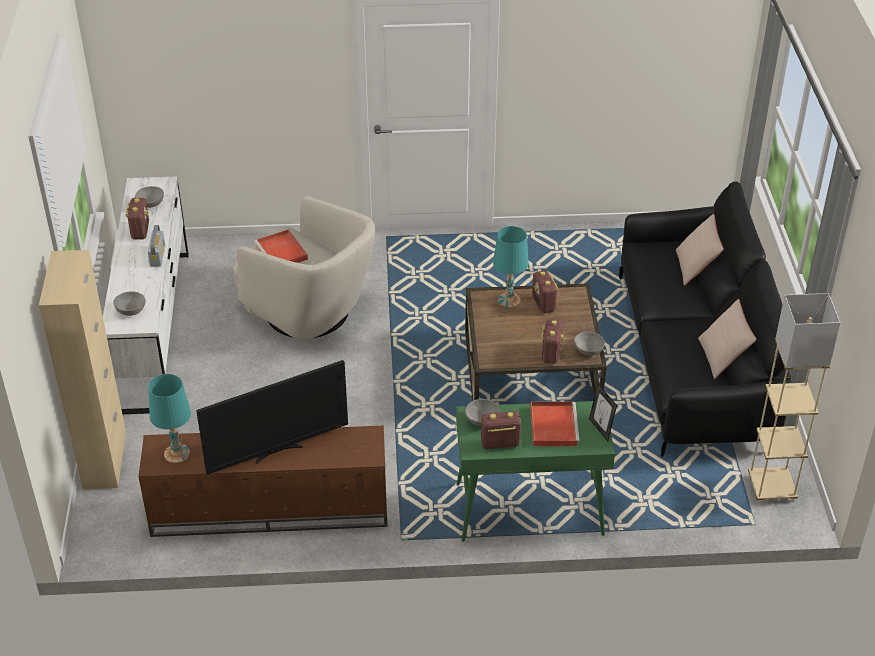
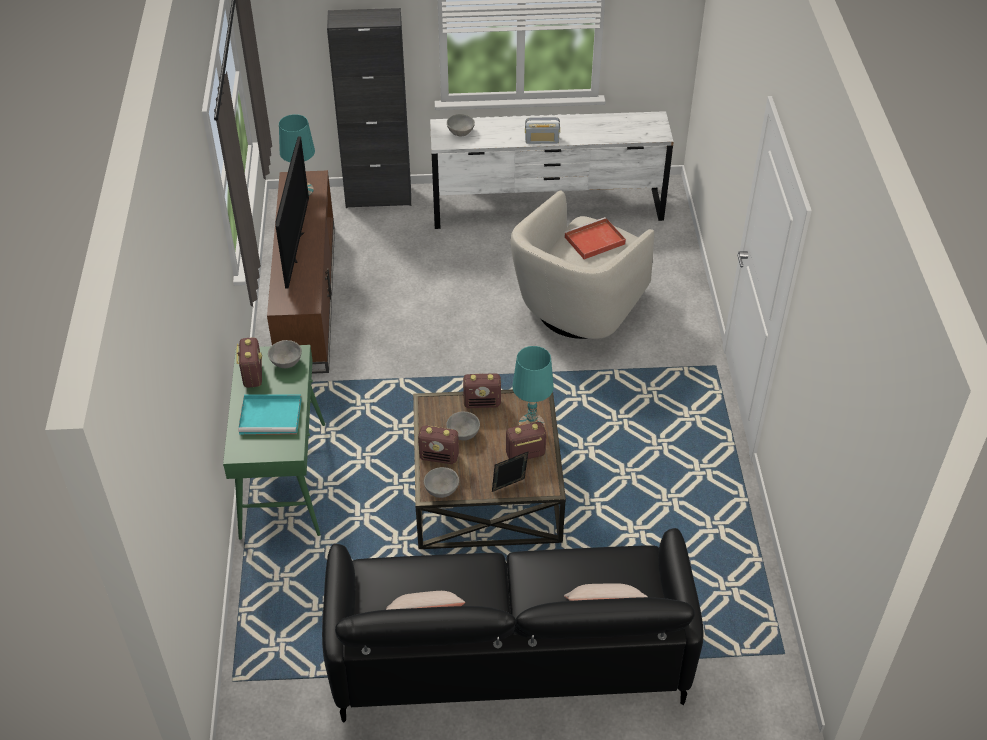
camera: 90 degrees right, 5 degrees up
beige cabinet [39,250,126,490] -> black cabinet [327,8,411,208]
radio [125,198,149,240] -> radio moved to [463,373,501,408]
grey bowl [135,186,164,208] -> grey bowl moved to [446,411,480,440]
television [196,360,348,475] -> television turned 150 degrees counterclockwise [275,137,309,289]
red tray [530,402,580,446] -> turquoise tray [238,394,301,435]
picture frame [589,383,617,441] -> picture frame moved to [492,451,529,492]
beige floor lamp [748,293,841,503] -> none

